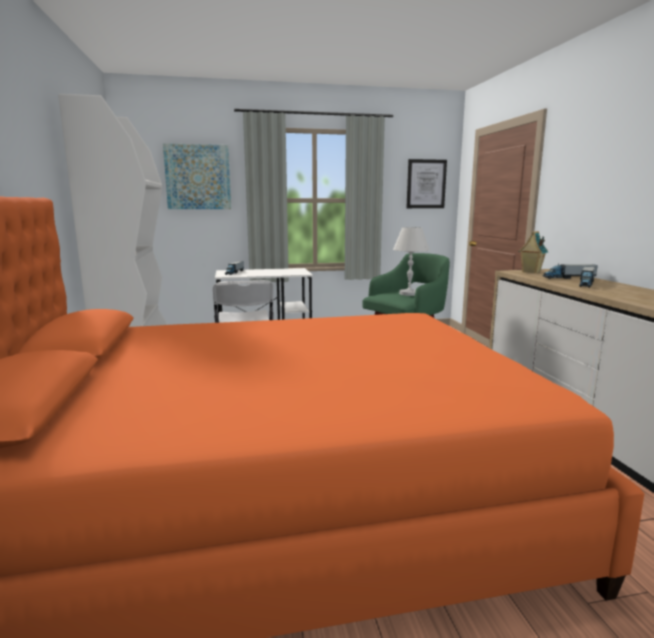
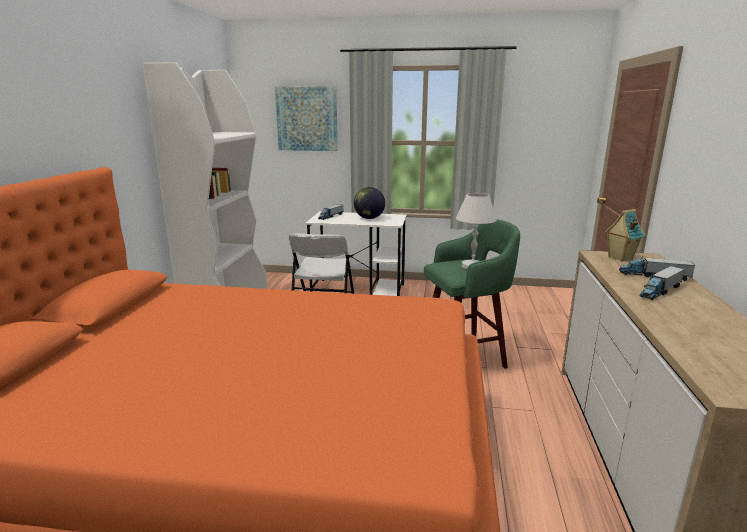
camera: 20 degrees right, 5 degrees up
picture [406,159,447,208] -> none
none -> globe [354,187,385,219]

